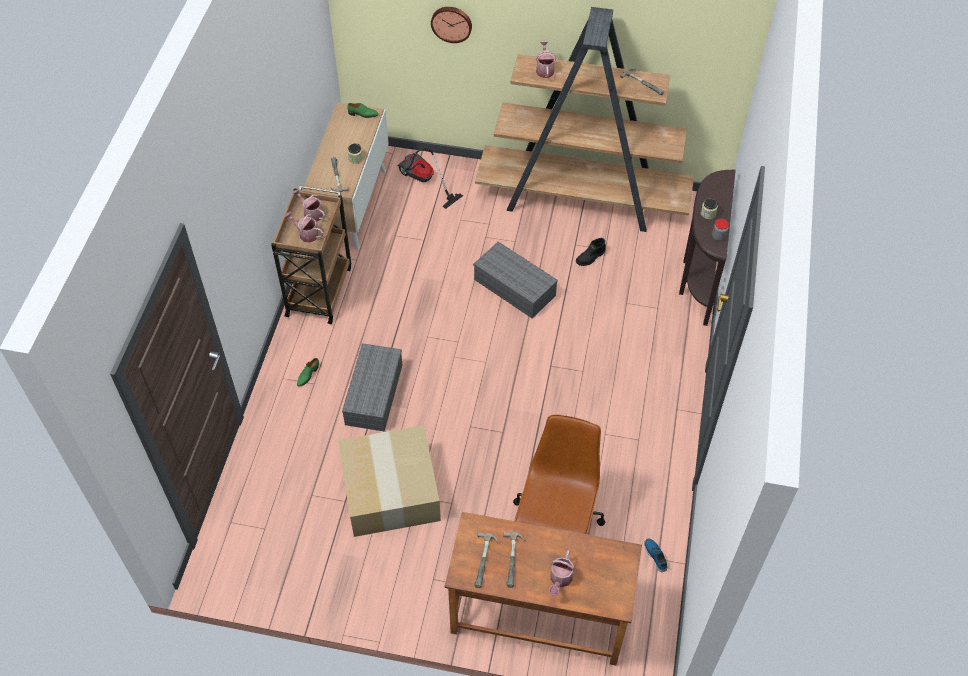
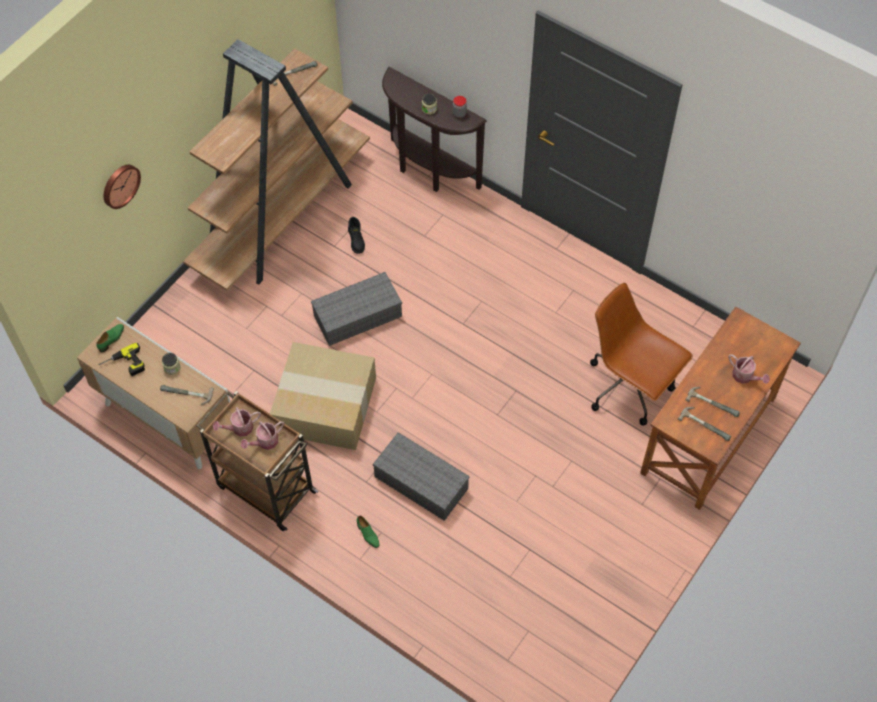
camera: 65 degrees left, 5 degrees up
cardboard box [338,425,441,537] -> cardboard box moved to [270,342,376,450]
vacuum cleaner [398,148,463,209] -> none
watering can [536,42,556,78] -> none
shoe [644,538,668,572] -> none
none -> power drill [98,343,145,376]

